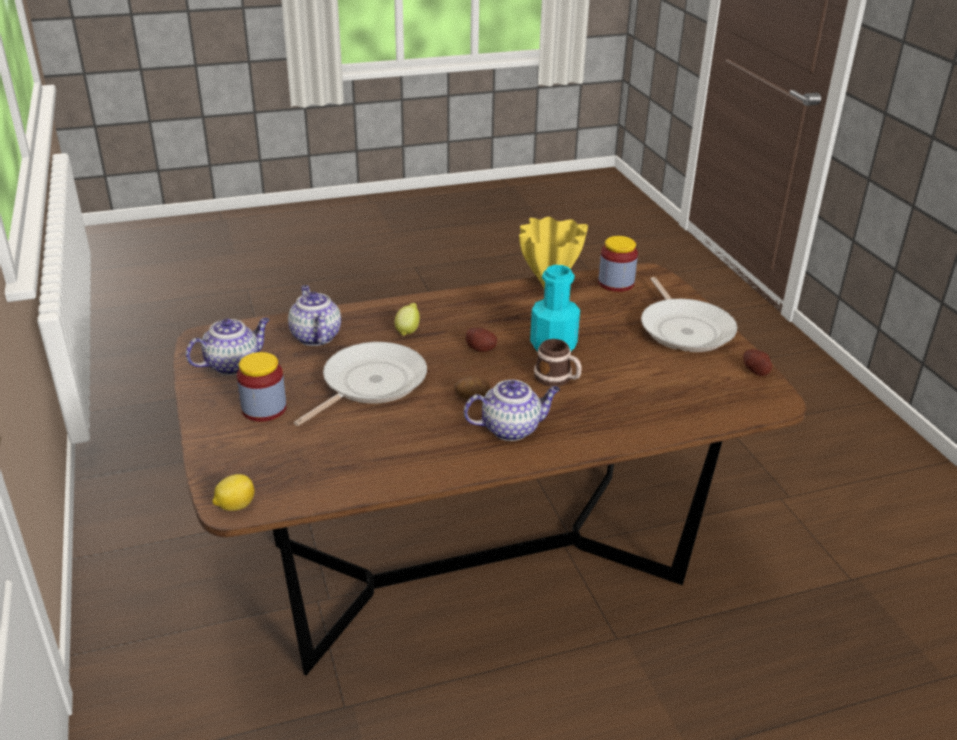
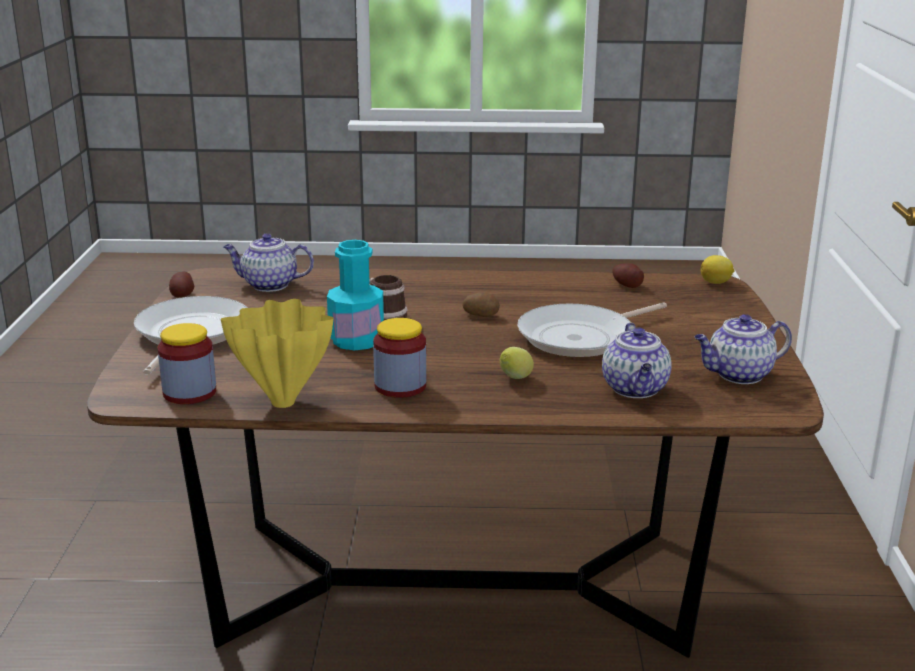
camera: 160 degrees left, 10 degrees down
jar [237,352,286,422] -> jar moved to [373,318,426,398]
teapot [464,380,560,441] -> teapot moved to [223,233,314,292]
potato [466,328,497,352] -> potato moved to [612,263,644,288]

